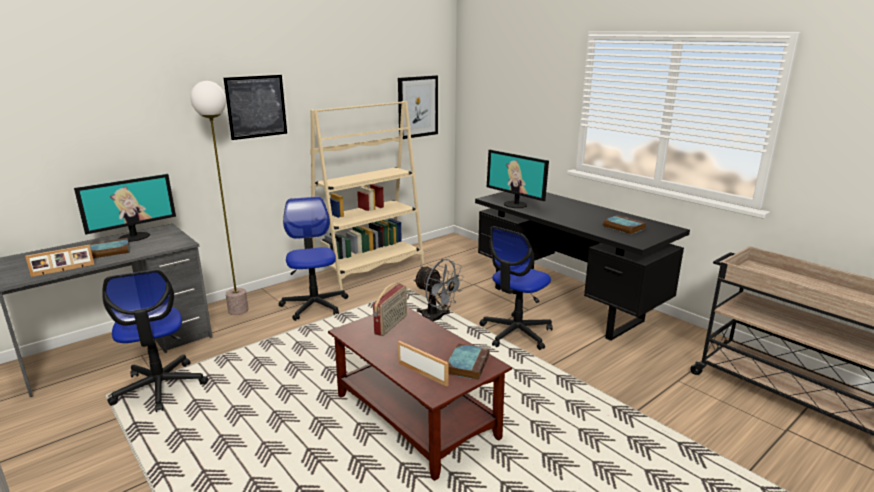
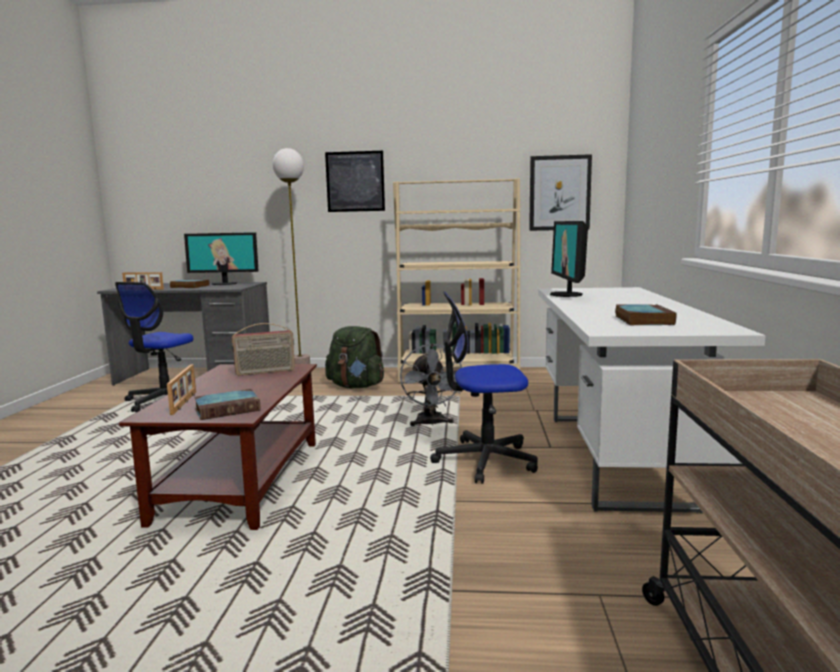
camera: 45 degrees right, 10 degrees down
office chair [279,196,348,321] -> green backpack [325,326,384,388]
black desk [475,192,690,341] -> white desk [538,287,766,514]

